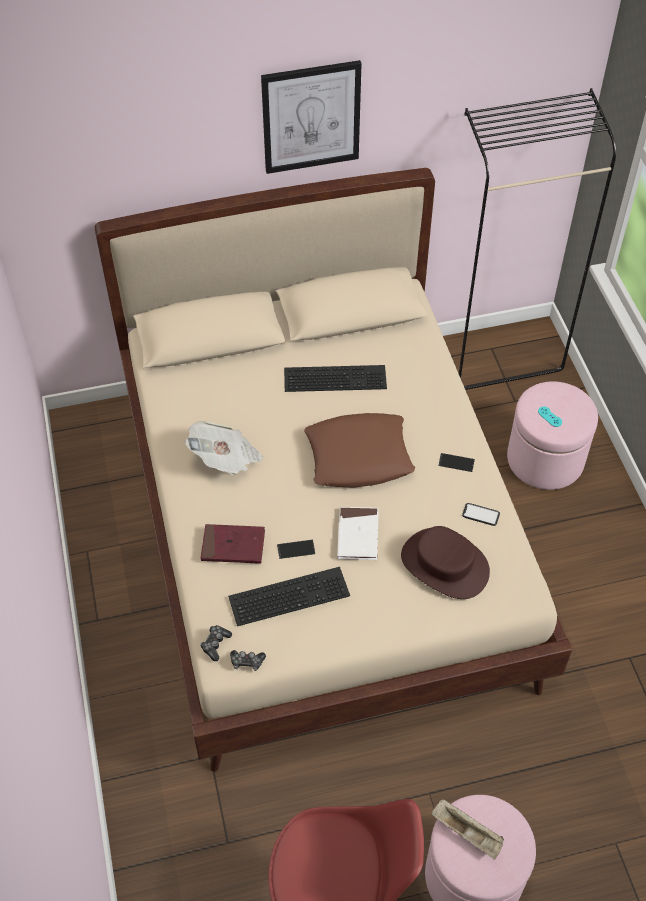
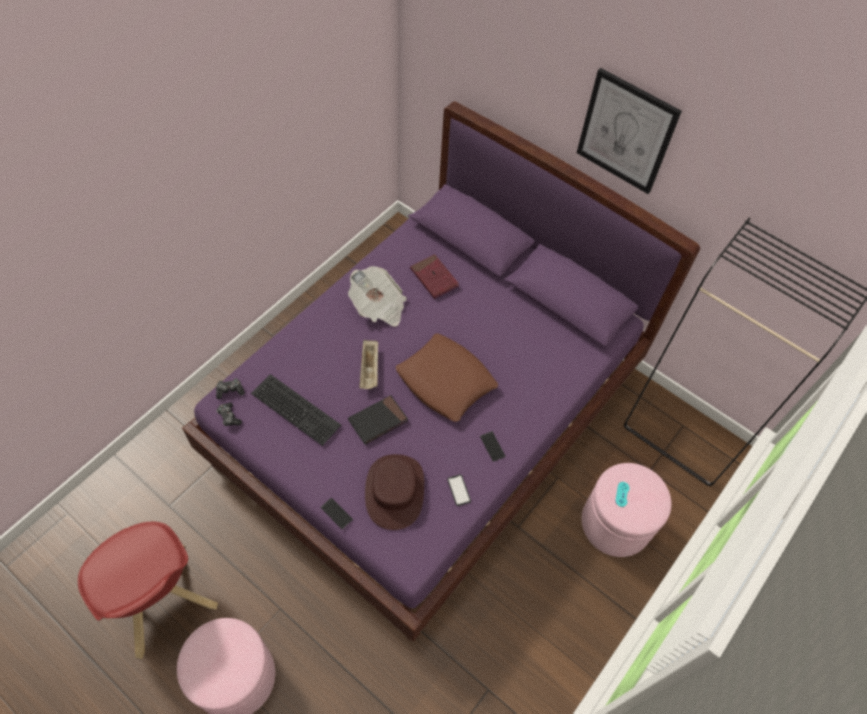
camera: 50 degrees right, 5 degrees up
beige bed [95,168,572,772] -> purple bed [182,101,700,642]
red book [200,524,265,564] -> red book moved to [410,254,459,299]
phone [277,540,315,559] -> phone moved to [320,497,353,529]
keyboard [284,365,387,392] -> none
white book [337,507,379,560] -> black book [348,395,408,445]
beige tray [432,799,504,860] -> beige tray moved to [359,340,378,389]

